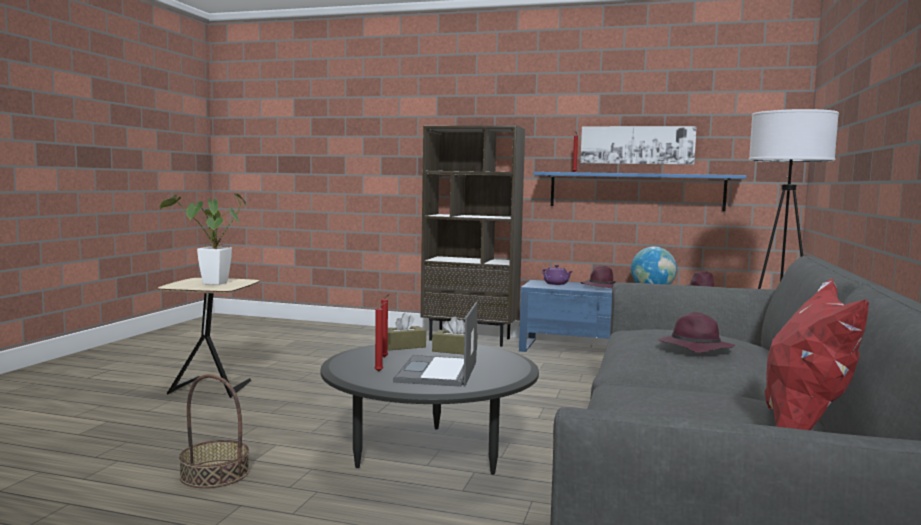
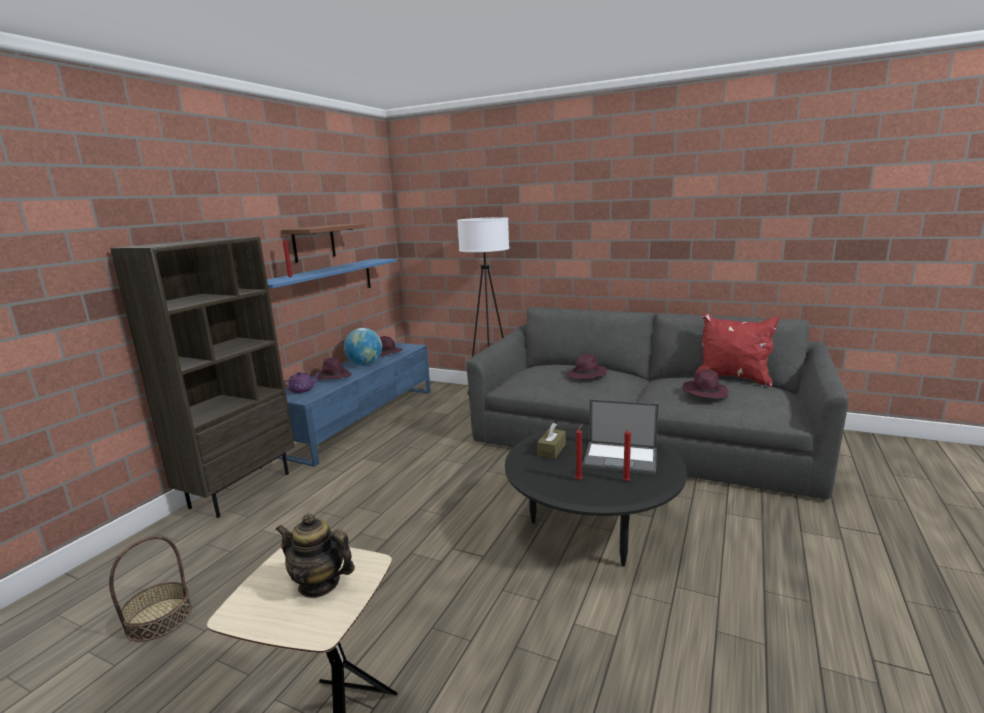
camera: 80 degrees left, 10 degrees up
potted plant [160,193,246,285] -> teapot [275,513,355,598]
basket [179,374,249,488] -> basket moved to [109,536,192,642]
brown tissue box [388,313,426,351] -> none
picture [580,126,697,165] -> brown shelf [281,224,366,263]
none -> purple hat [683,369,728,398]

